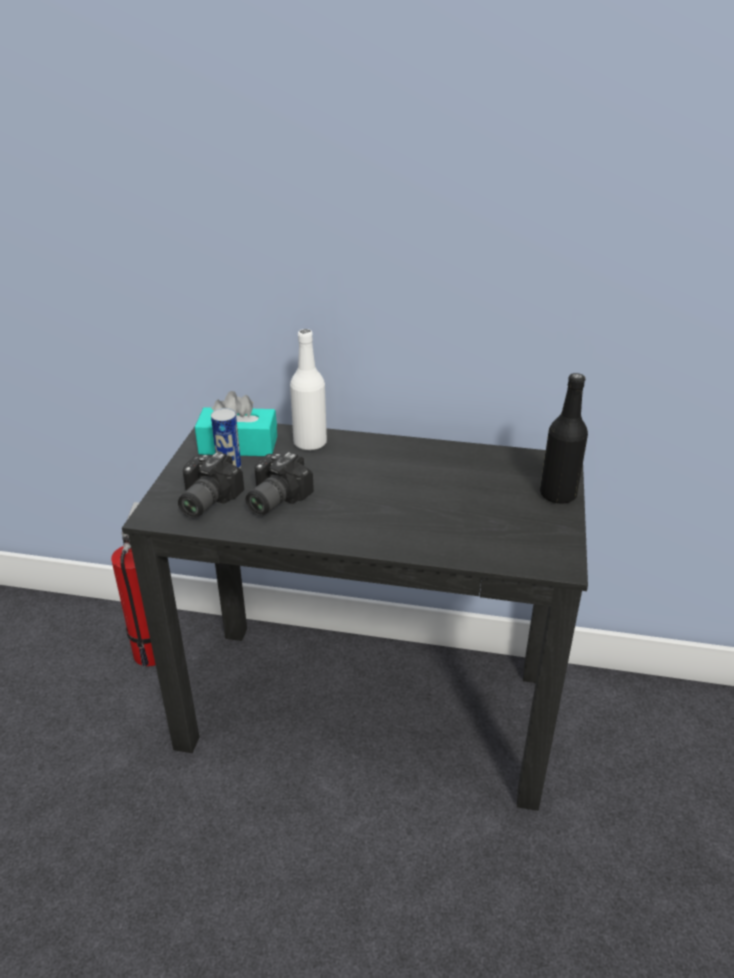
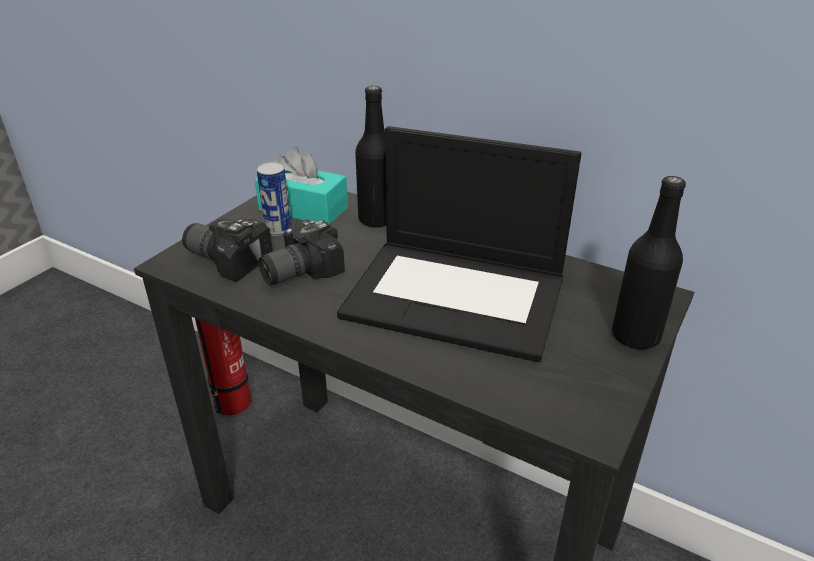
camera: 20 degrees right, 0 degrees up
camera [178,452,244,518] -> camera turned 75 degrees clockwise [182,219,273,282]
white bottle [290,329,327,451] -> black bottle [355,86,386,228]
none -> laptop [337,126,581,362]

